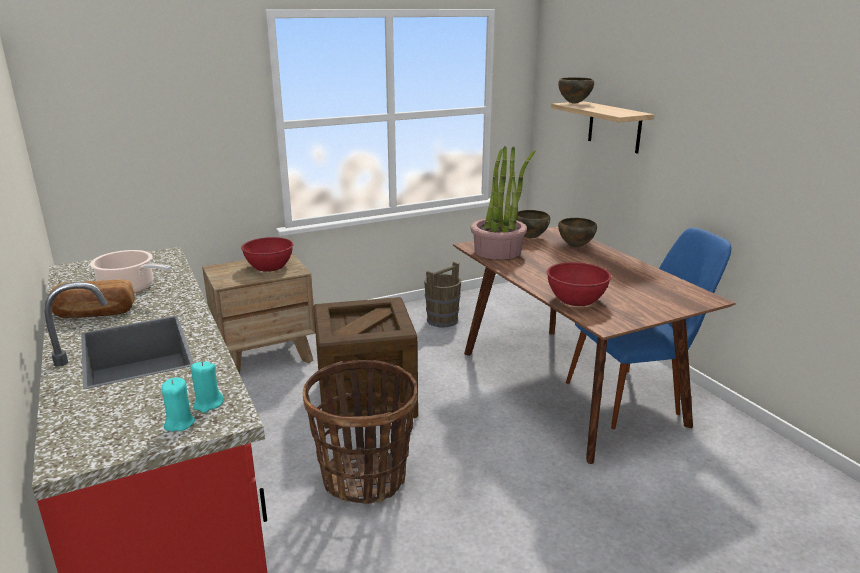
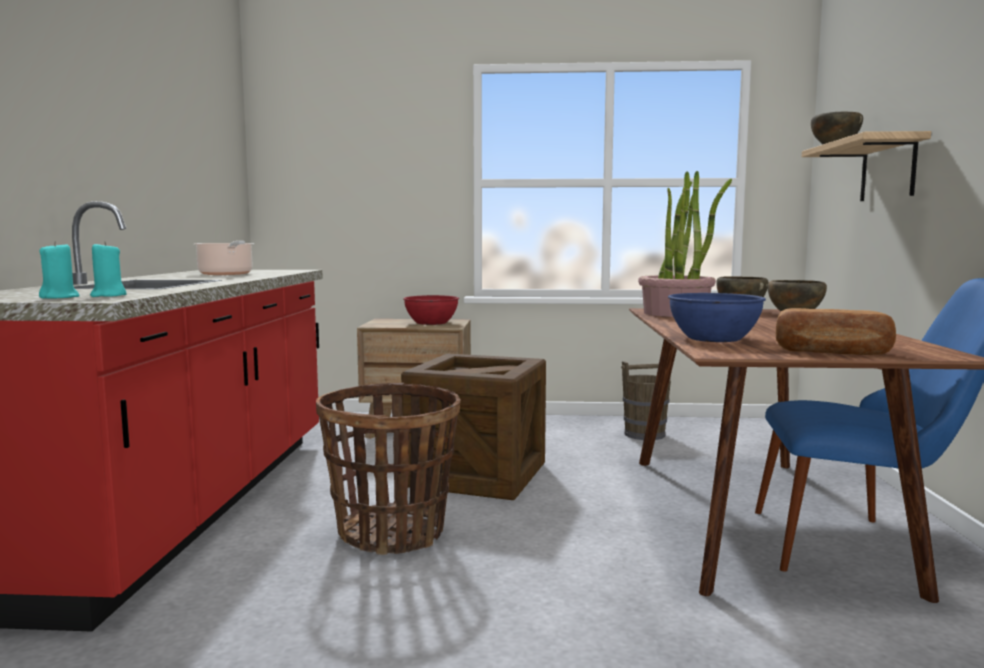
camera: 30 degrees right, 15 degrees down
bread [48,279,135,318] -> bread moved to [776,308,896,355]
red bowl [547,262,611,306] -> blue bowl [668,293,766,342]

